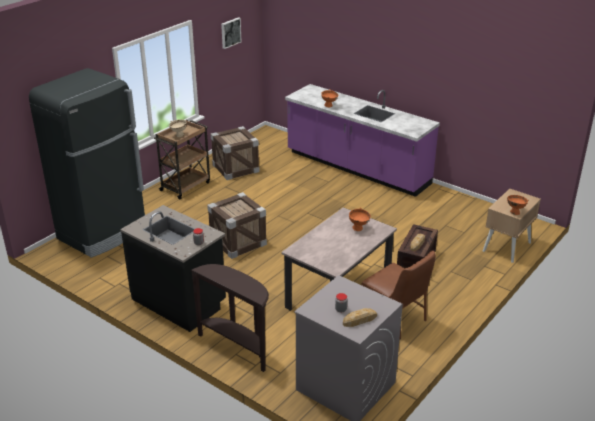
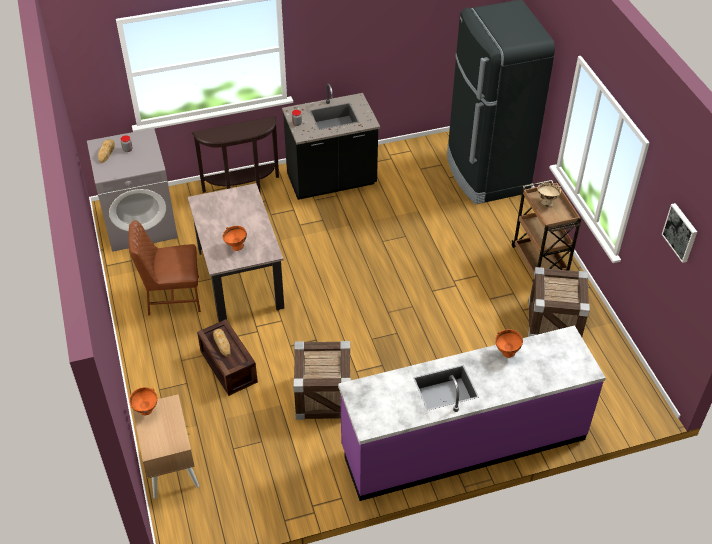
camera: 125 degrees right, 15 degrees up
crate [207,192,267,259] -> crate moved to [293,341,351,420]

